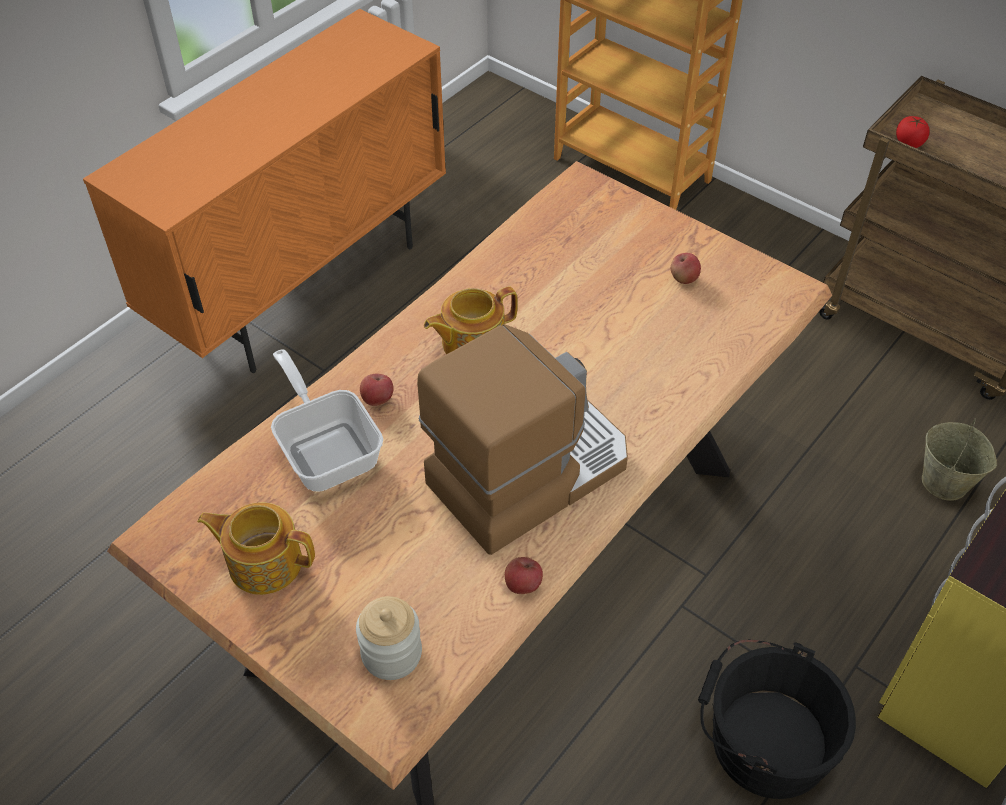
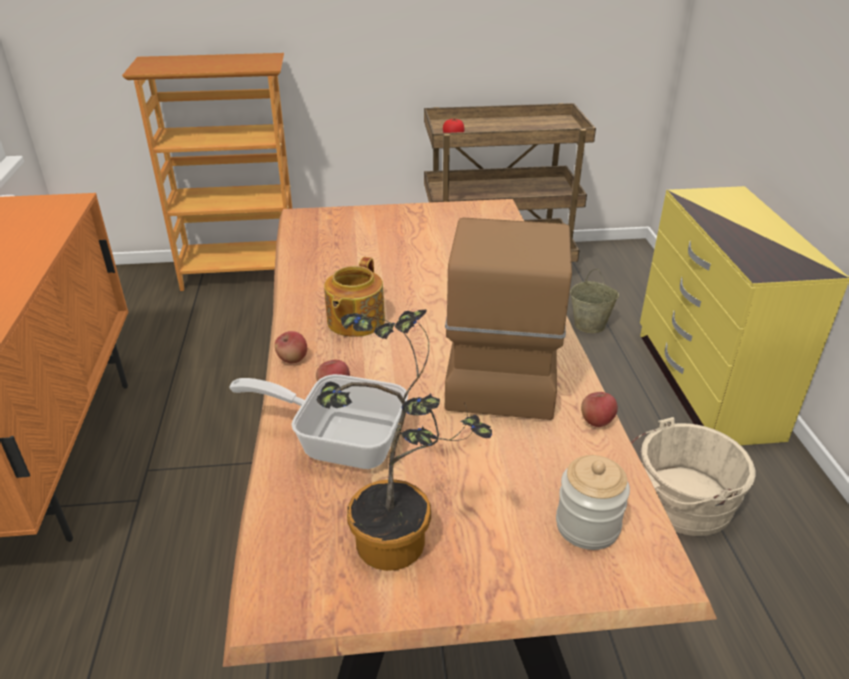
camera: 45 degrees left, 15 degrees down
teapot [197,502,315,595] -> potted plant [316,309,492,571]
apple [671,253,701,284] -> apple moved to [275,331,307,363]
black bucket [698,640,856,799] -> beige bucket [631,417,755,536]

